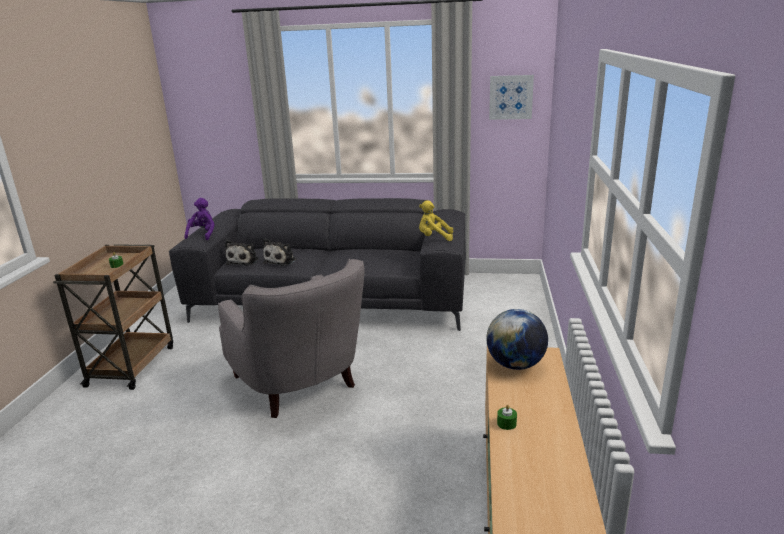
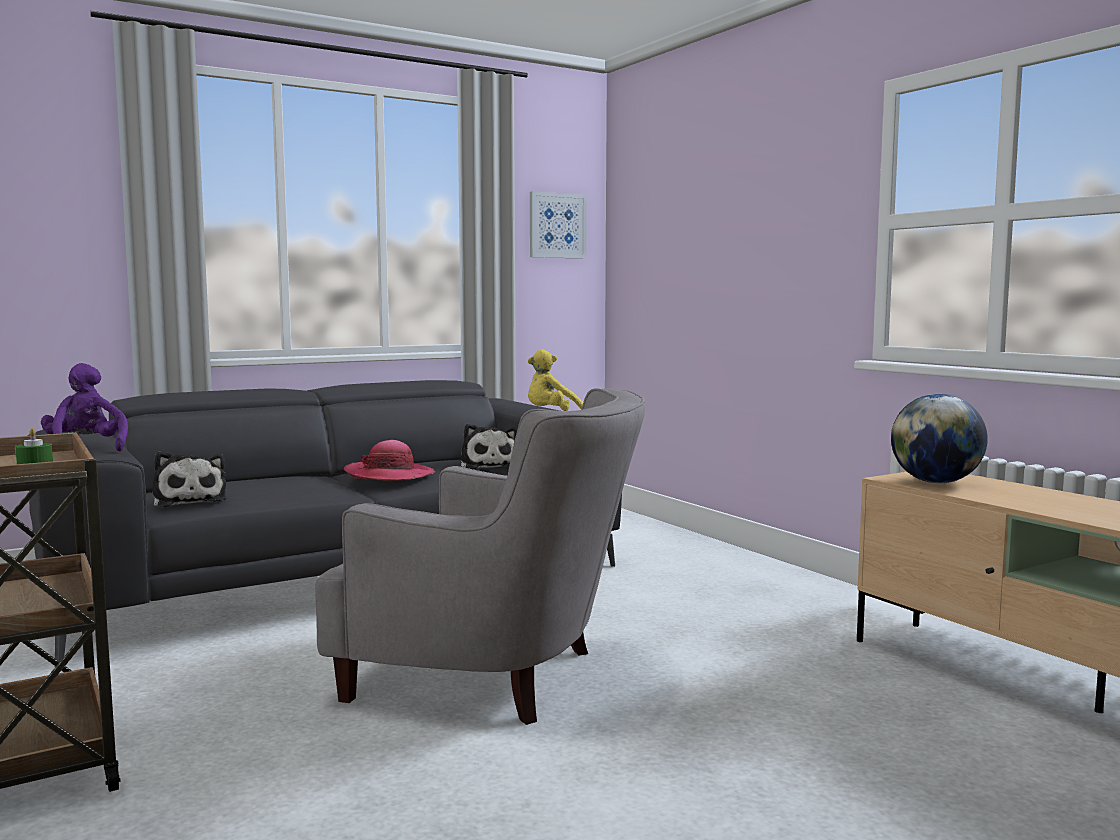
camera: 40 degrees left, 15 degrees down
plush toy [263,239,297,266] -> plush toy moved to [460,424,517,469]
green candle [497,404,517,430] -> none
none -> hat [344,440,435,481]

